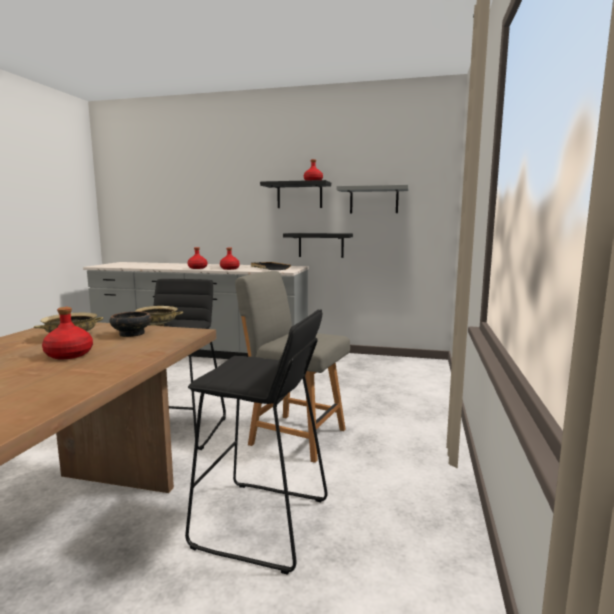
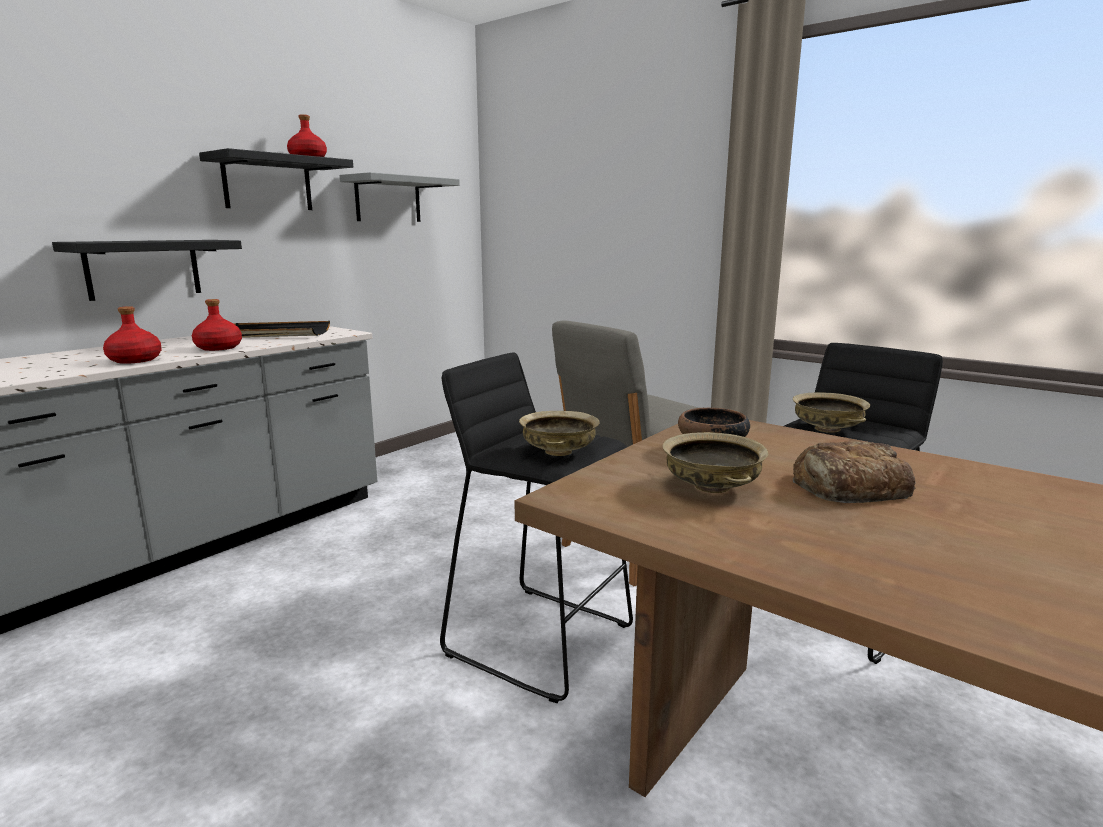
camera: 65 degrees left, 5 degrees up
red bottle [42,307,93,359] -> bread [793,441,916,503]
black shelf [283,233,353,258] -> black shelf moved to [52,240,242,301]
none -> beige bowl [793,392,870,433]

